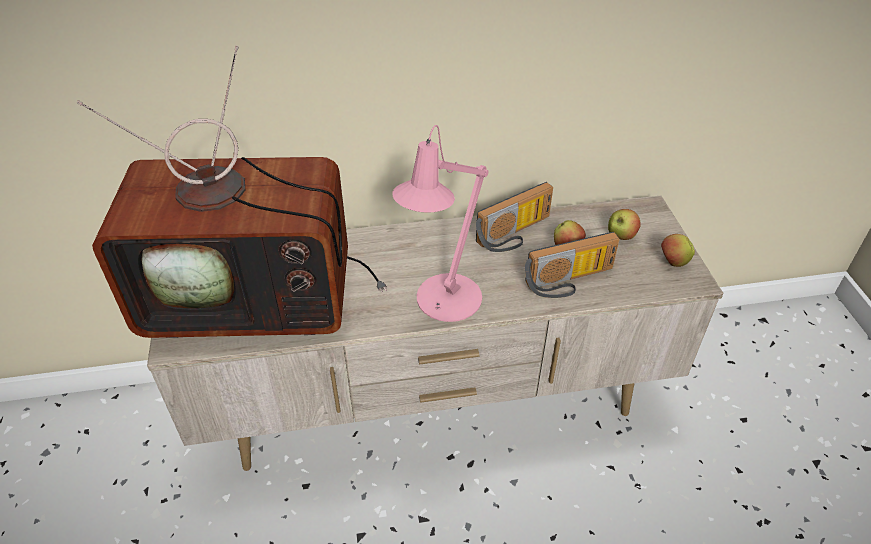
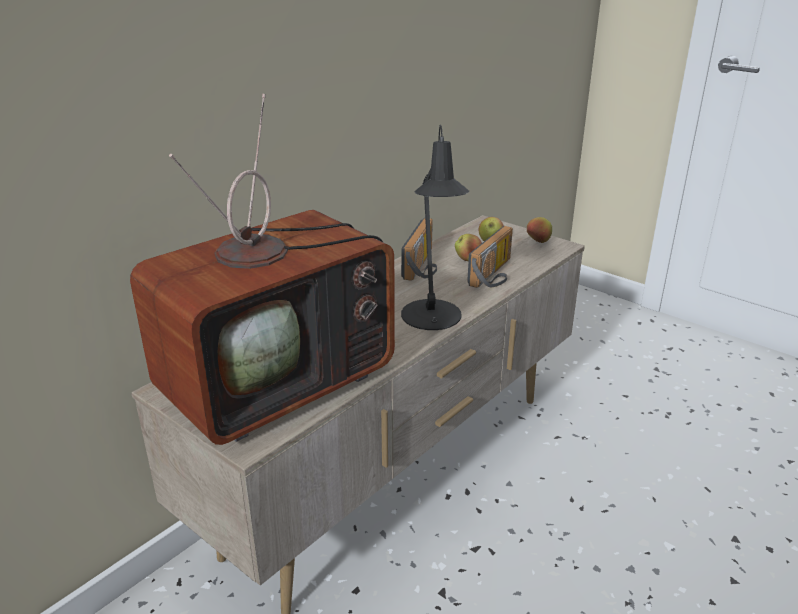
camera: 40 degrees left, 15 degrees down
pink table lamp [392,125,488,322] -> black table lamp [401,125,469,330]

